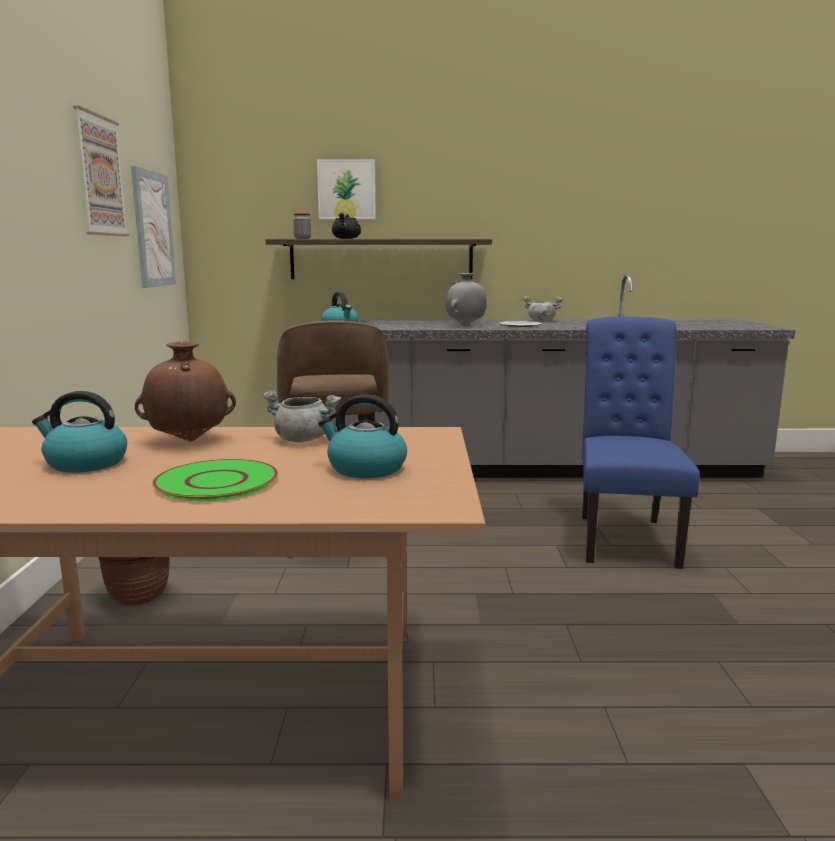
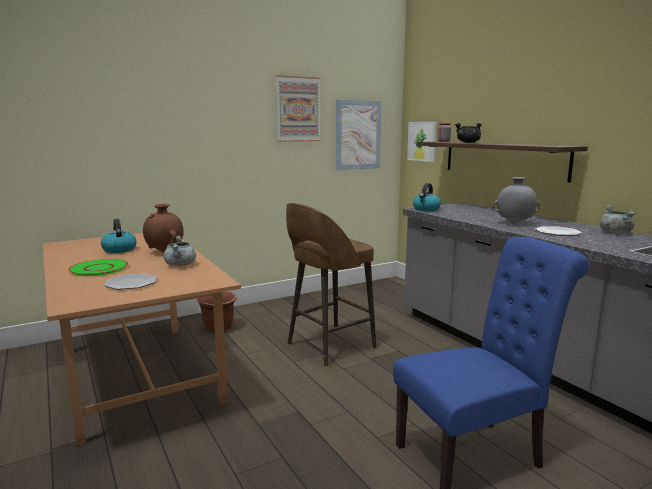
camera: 60 degrees right, 0 degrees up
picture [317,159,376,219] -> picture moved to [407,122,436,162]
kettle [318,394,407,478] -> plate [104,273,157,290]

